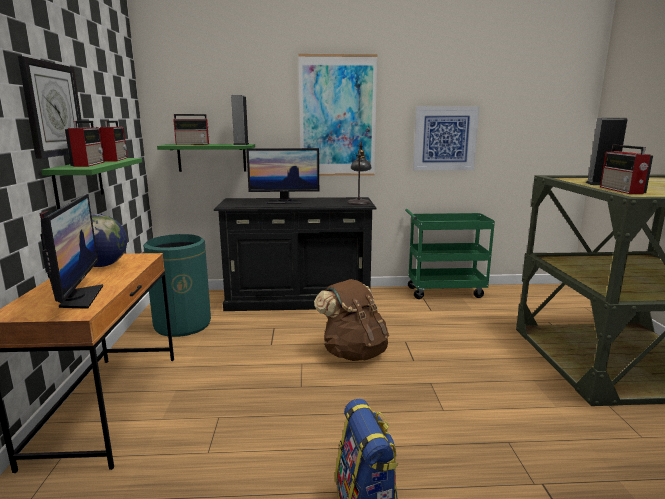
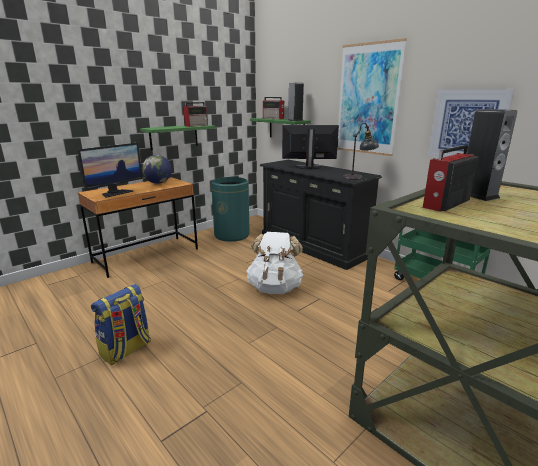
camera: 50 degrees right, 5 degrees up
wall clock [18,56,83,158] -> none
radio [65,121,104,167] -> none
monitor [246,148,319,204] -> monitor turned 135 degrees clockwise [282,125,339,169]
brown backpack [314,279,389,361] -> white backpack [247,232,304,294]

